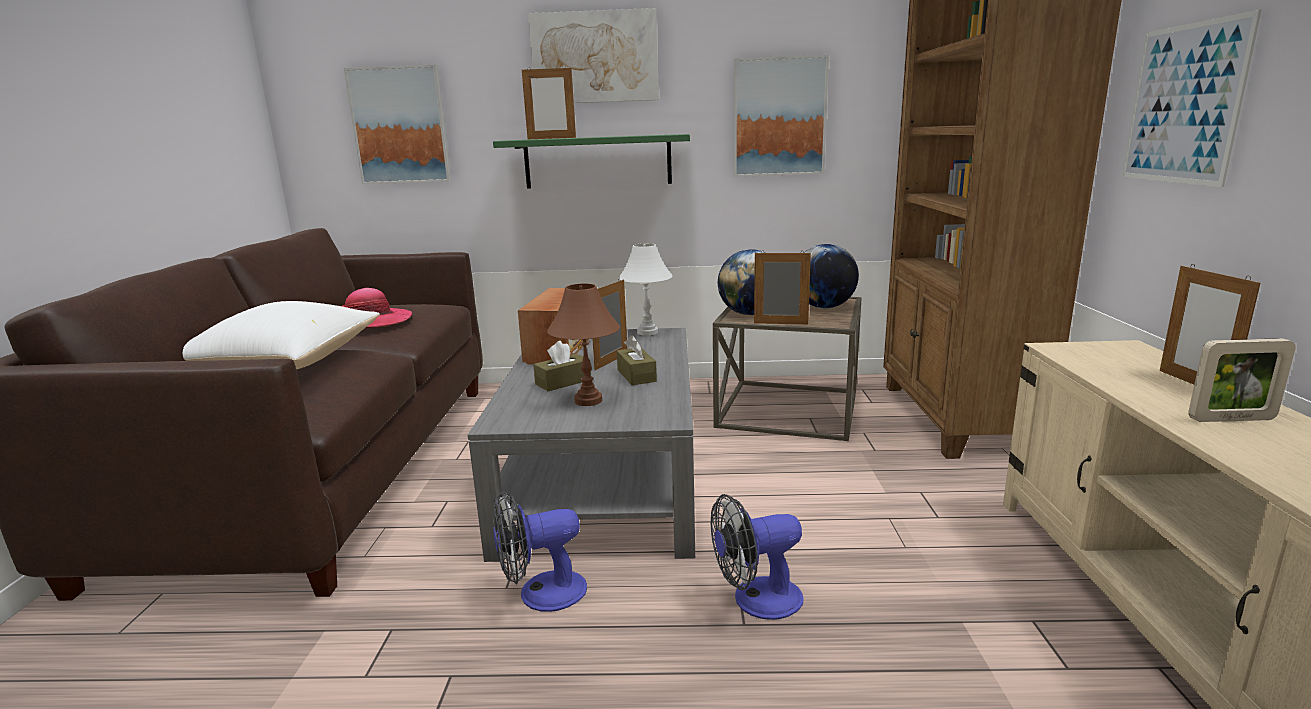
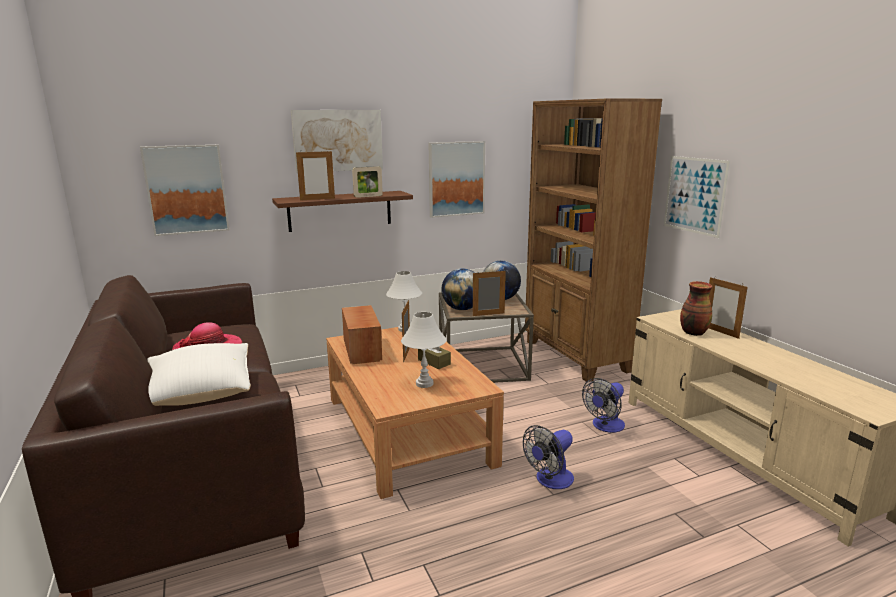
camera: 25 degrees left, 0 degrees up
grey coffee table [468,328,695,562] -> brown coffee table [326,327,504,499]
green shelf [493,134,690,189] -> brown shelf [272,191,413,232]
fan [493,492,587,612] -> fan moved to [582,378,625,433]
brown tissue box [533,341,591,391] -> none
brown table lamp [547,284,620,406] -> white table lamp [401,312,446,388]
picture frame [1188,338,1296,422] -> picture frame moved to [352,166,383,198]
none -> vase [680,281,712,336]

